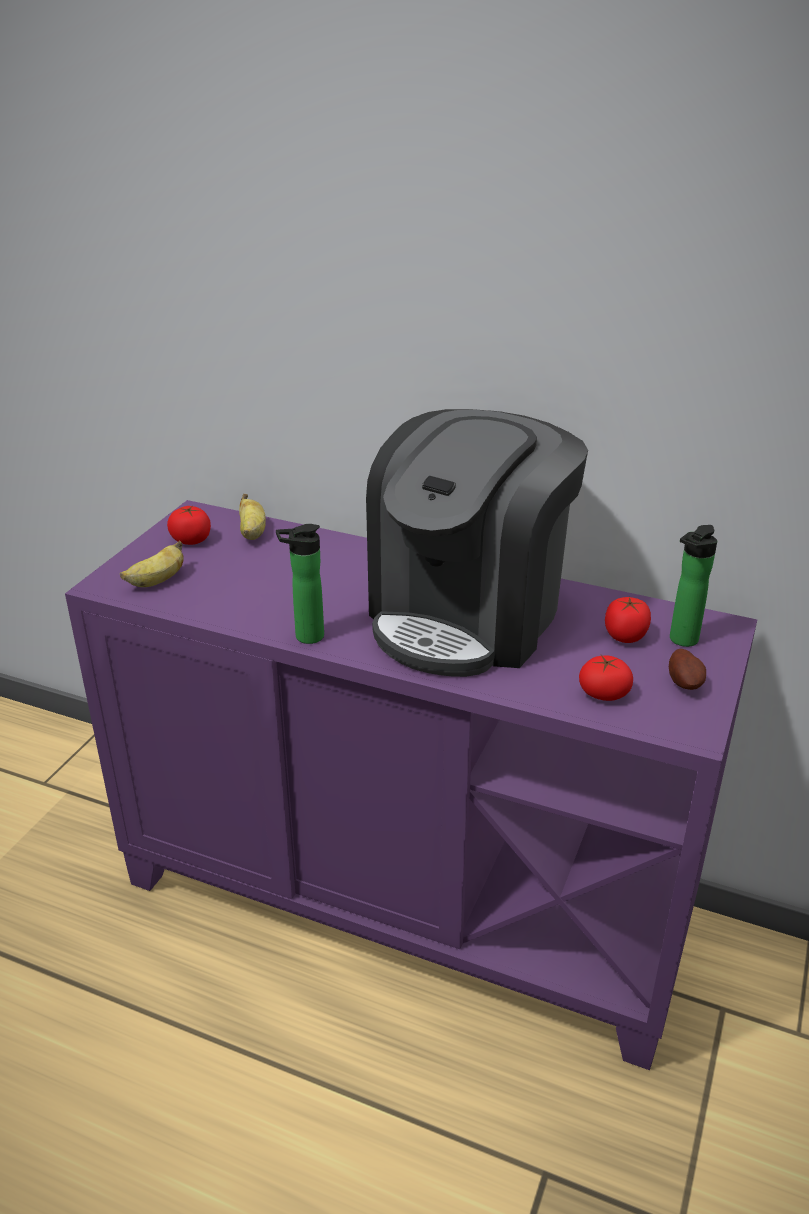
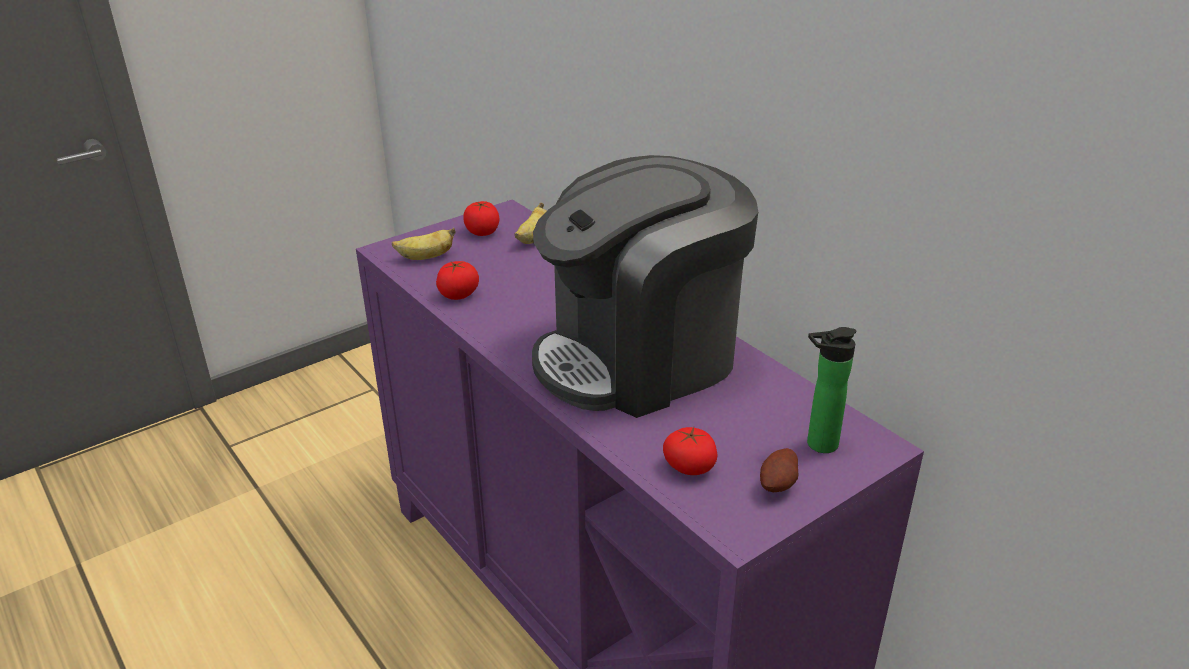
camera: 30 degrees right, 0 degrees up
bottle [276,524,324,644] -> none
tomato [605,597,651,643] -> tomato moved to [436,261,479,300]

